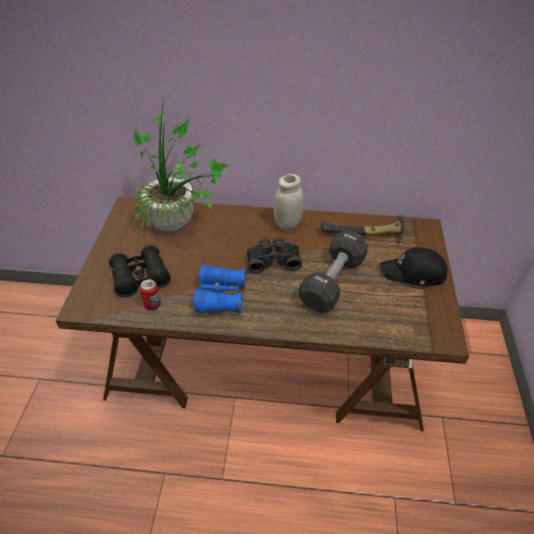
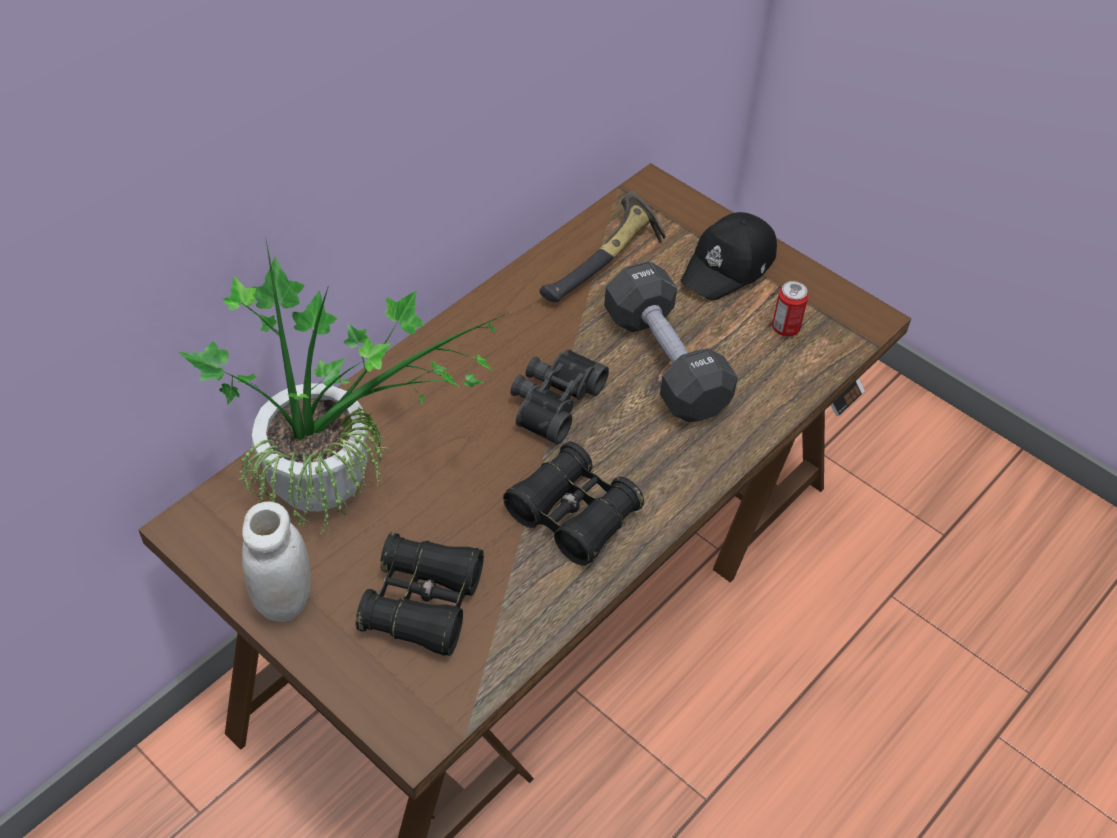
camera: 55 degrees left, 5 degrees up
can [140,279,161,310] -> can moved to [772,281,809,337]
blue binoculars [194,265,246,313] -> black binoculars [503,441,644,566]
white jar [274,174,304,230] -> white jar moved to [242,501,311,622]

